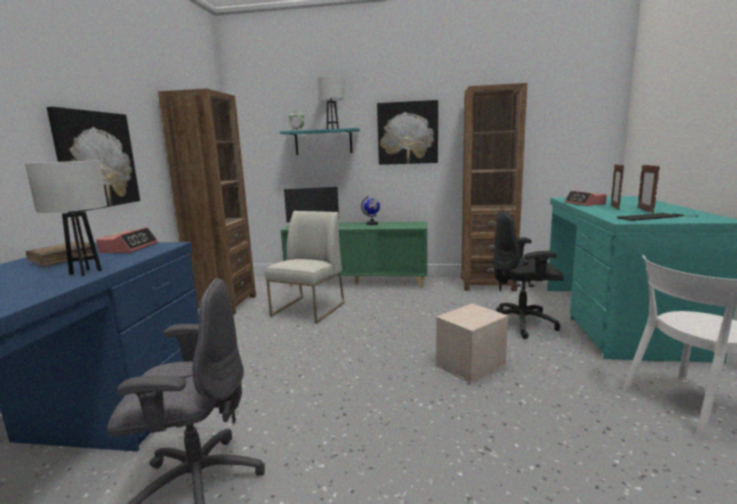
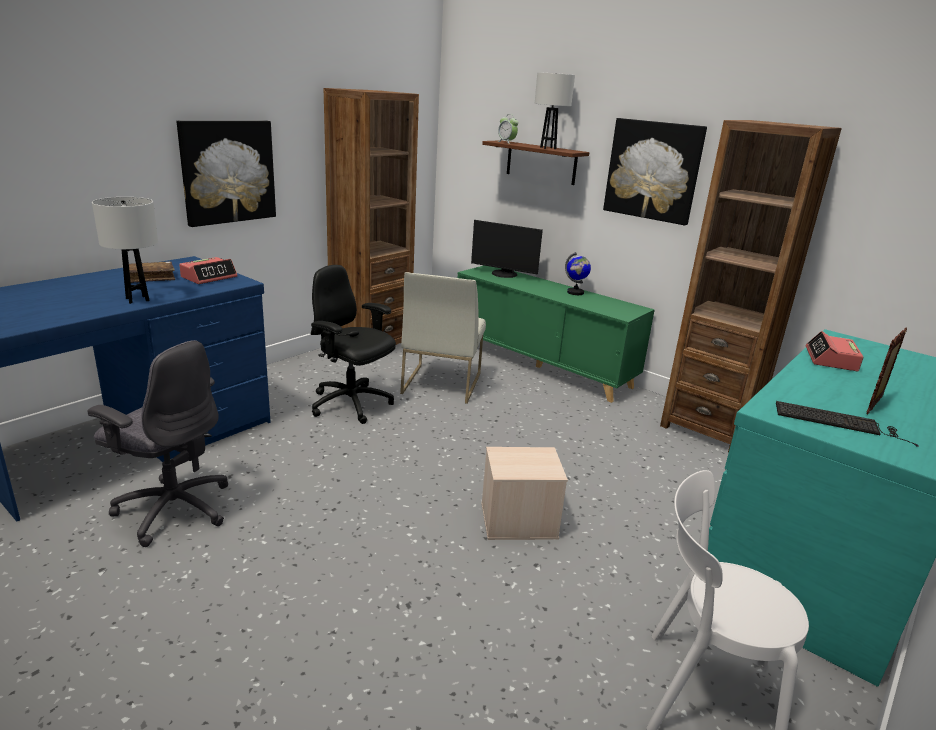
camera: 30 degrees right, 10 degrees up
white chair [265,211,345,324] -> white chair turned 135 degrees clockwise [400,272,486,404]
turquoise shelf [280,128,360,155] -> brown shelf [482,140,589,185]
black office chair [492,210,564,339] -> black office chair moved to [311,265,396,424]
picture frame [611,164,624,210] -> none

